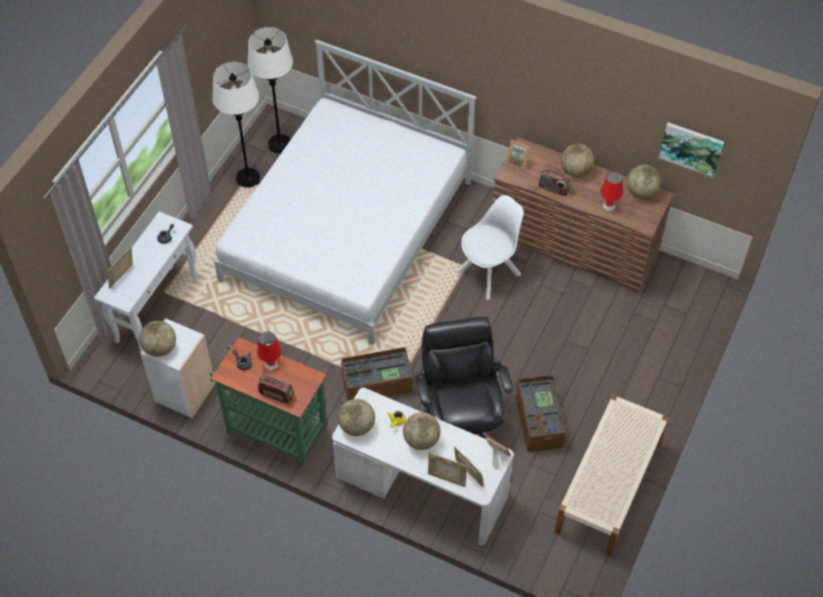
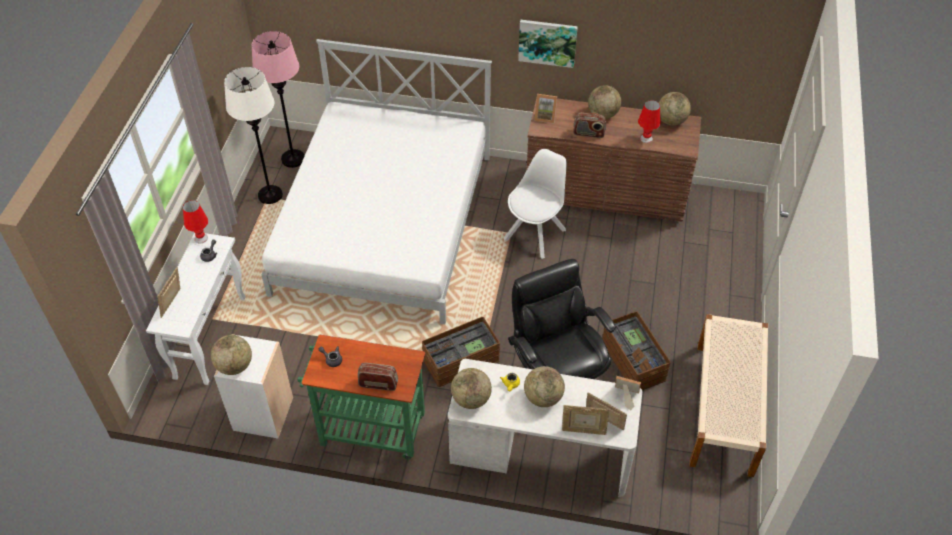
camera: 15 degrees left, 5 degrees down
white floor lamp [247,27,293,154] -> pink floor lamp [252,31,305,168]
red table lamp [257,331,282,371] -> red table lamp moved to [183,200,208,243]
picture [659,122,724,178] -> picture moved to [518,20,578,68]

